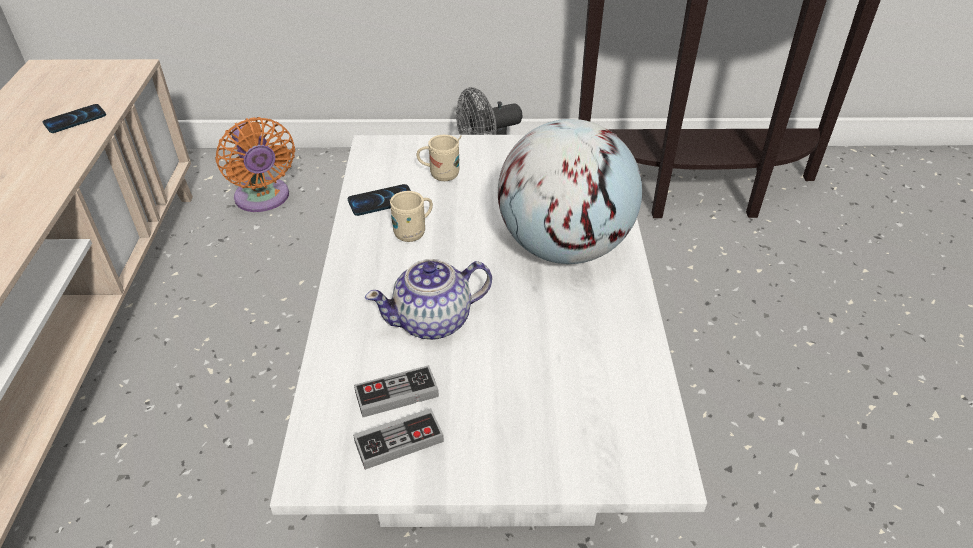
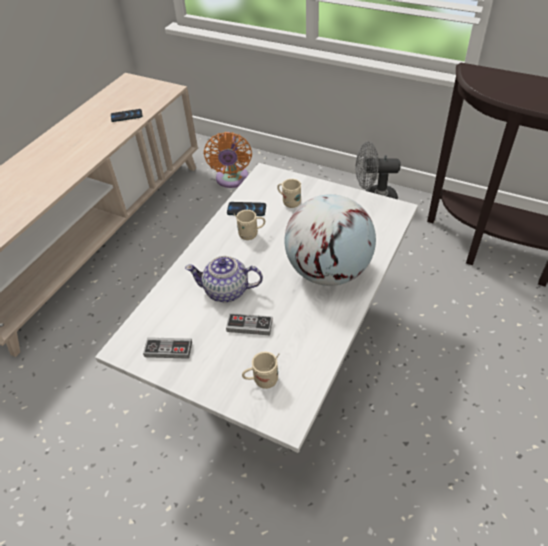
camera: 30 degrees right, 5 degrees up
game controller [354,365,439,417] -> game controller moved to [226,313,273,335]
none -> beige mug [242,351,279,389]

